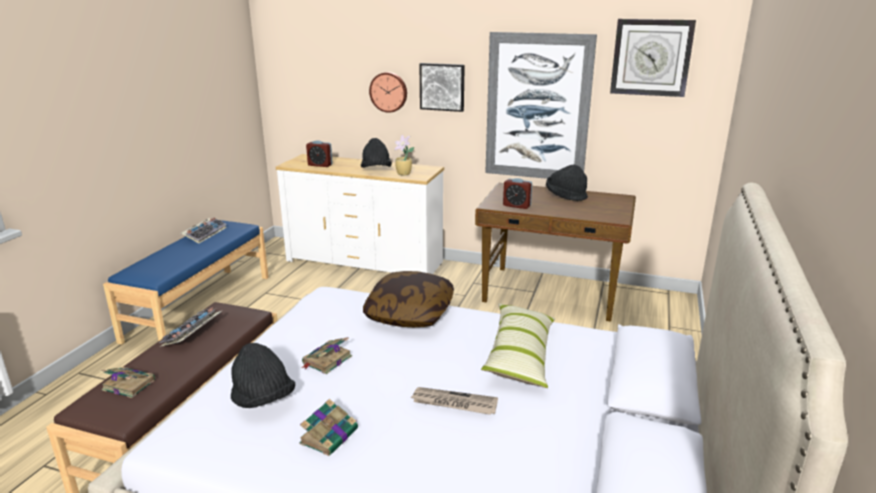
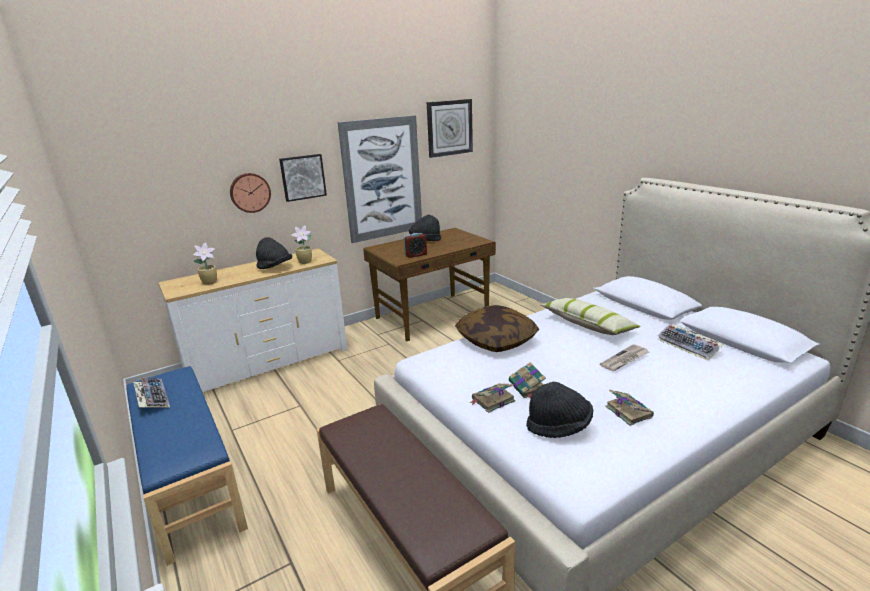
camera: 50 degrees left, 0 degrees up
book [100,367,155,398] -> book moved to [469,383,515,413]
keyboard [159,308,222,347] -> keyboard moved to [657,324,724,361]
alarm clock [306,140,332,167] -> potted plant [193,243,217,285]

